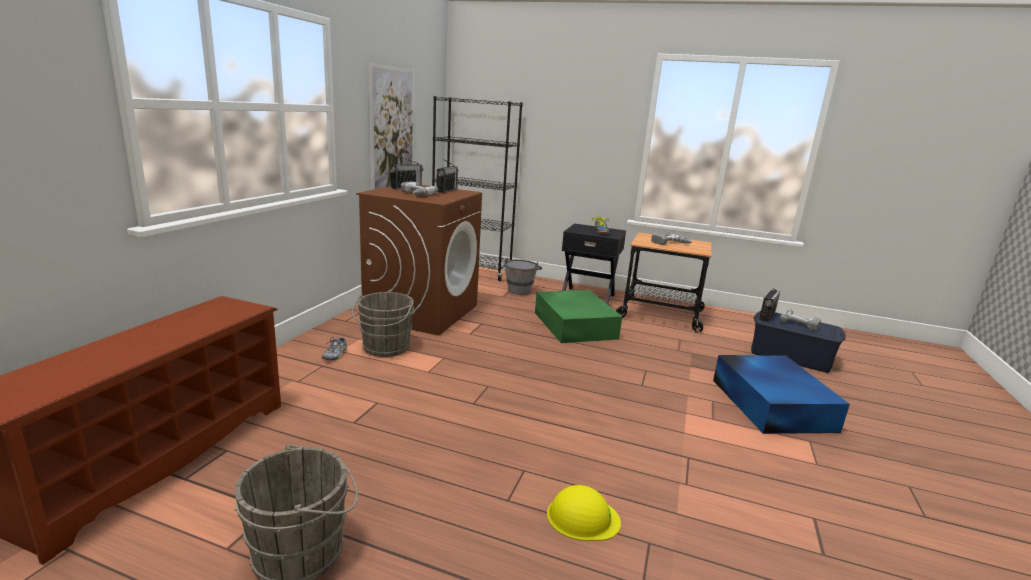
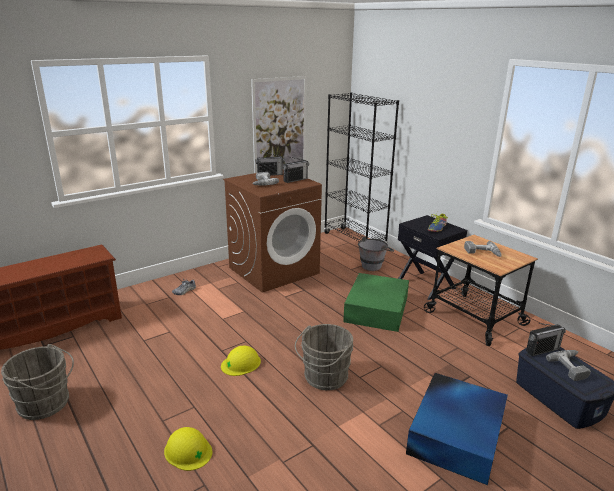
camera: 35 degrees right, 5 degrees up
grey bucket [351,292,414,357] -> grey bucket moved to [295,324,353,390]
none -> yellow hard hat [221,346,261,376]

